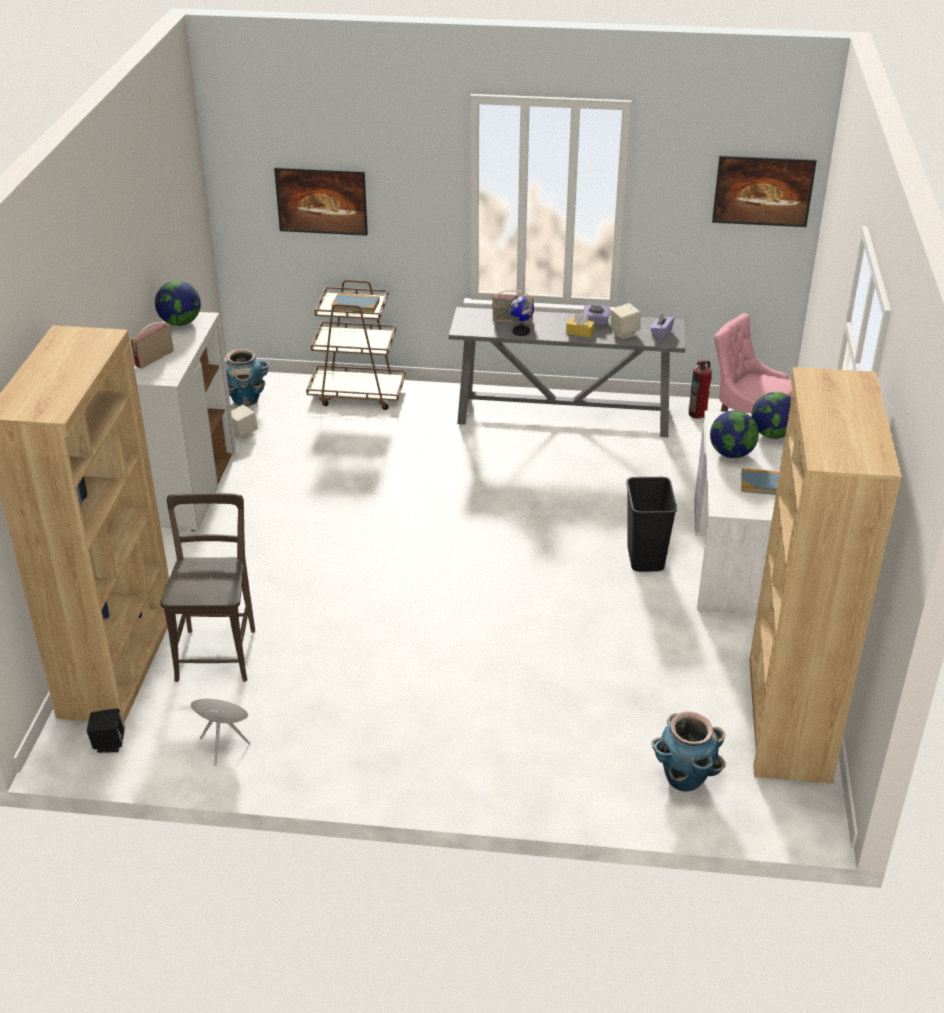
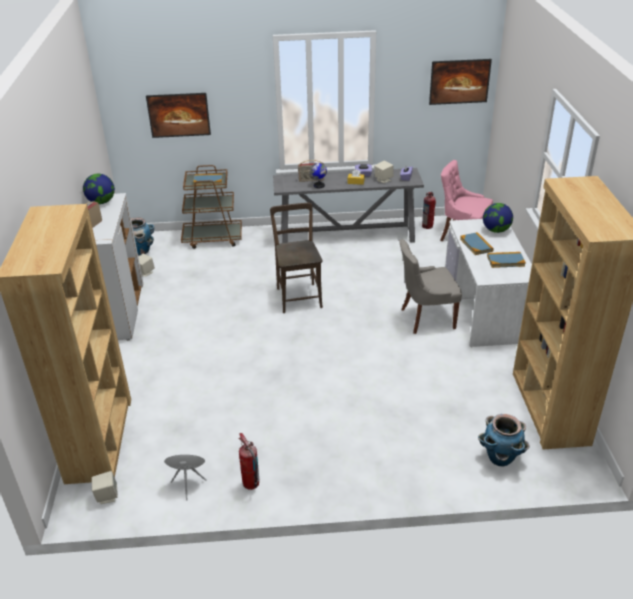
camera: 10 degrees left, 0 degrees up
black speaker [87,708,125,753] -> beige speaker [91,471,118,504]
brown chair [160,493,255,682] -> brown chair moved to [270,203,323,313]
black trash can [626,477,677,572] -> grey chair [399,239,462,334]
globe [710,410,759,458] -> book [460,232,494,255]
none -> fire extinguisher [239,433,259,490]

